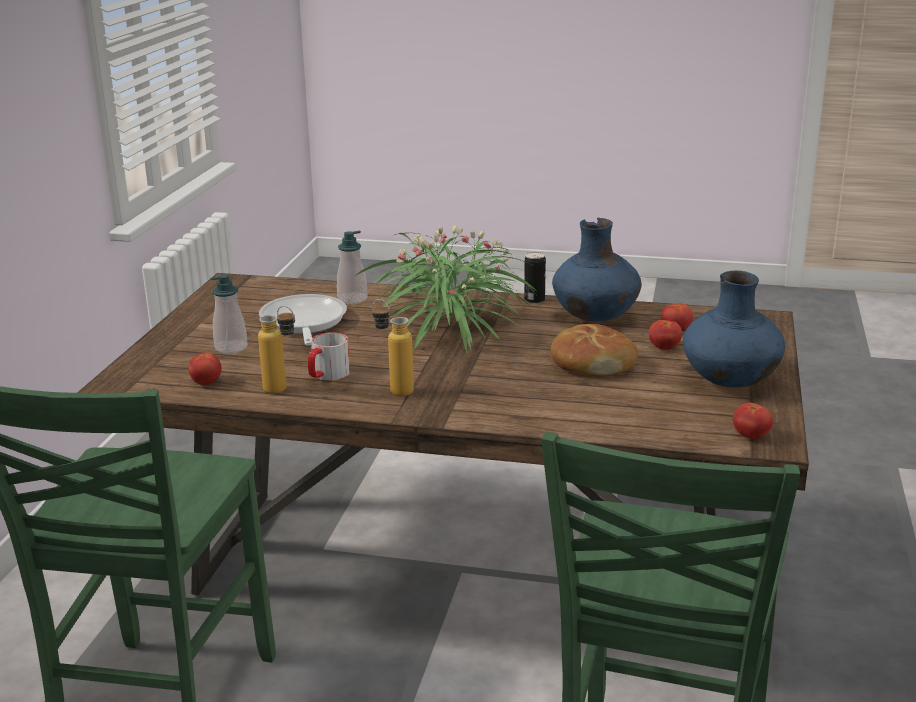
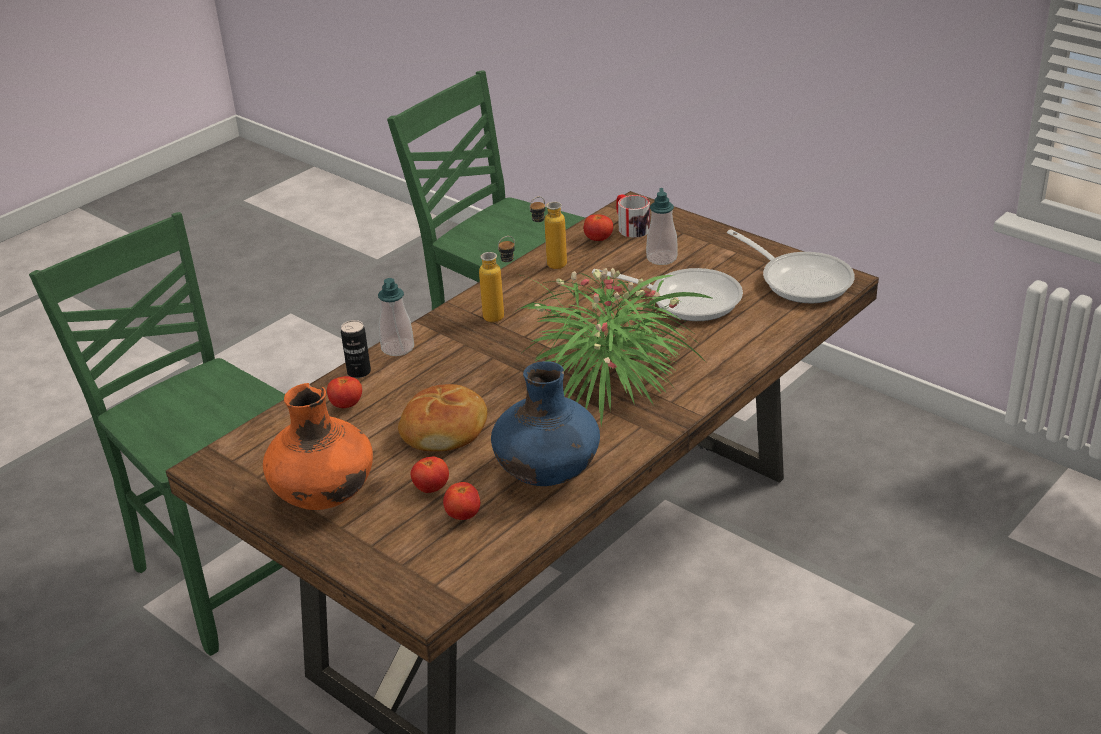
camera: 120 degrees right, 10 degrees up
mug [308,332,350,380] -> mug moved to [616,194,650,238]
soap dispenser [337,231,368,304] -> soap dispenser moved to [378,278,414,356]
can [524,252,546,304] -> can moved to [341,320,371,378]
blue vase [683,271,785,387] -> orange vase [263,383,373,510]
tomato [733,403,773,439] -> tomato moved to [327,376,362,408]
none -> frying pan [727,229,855,304]

